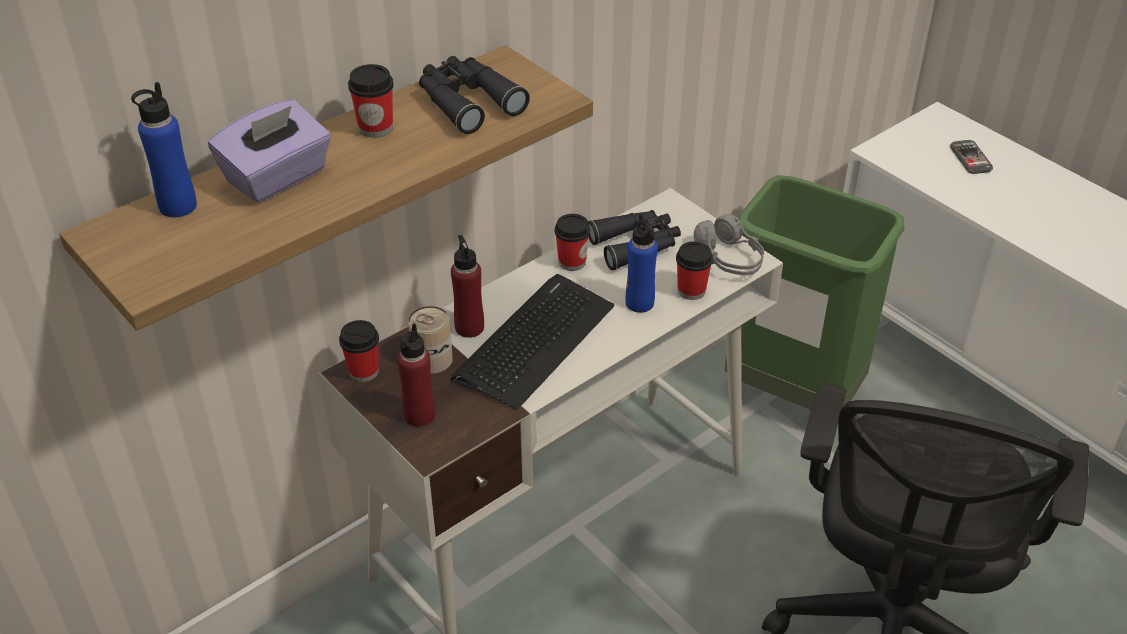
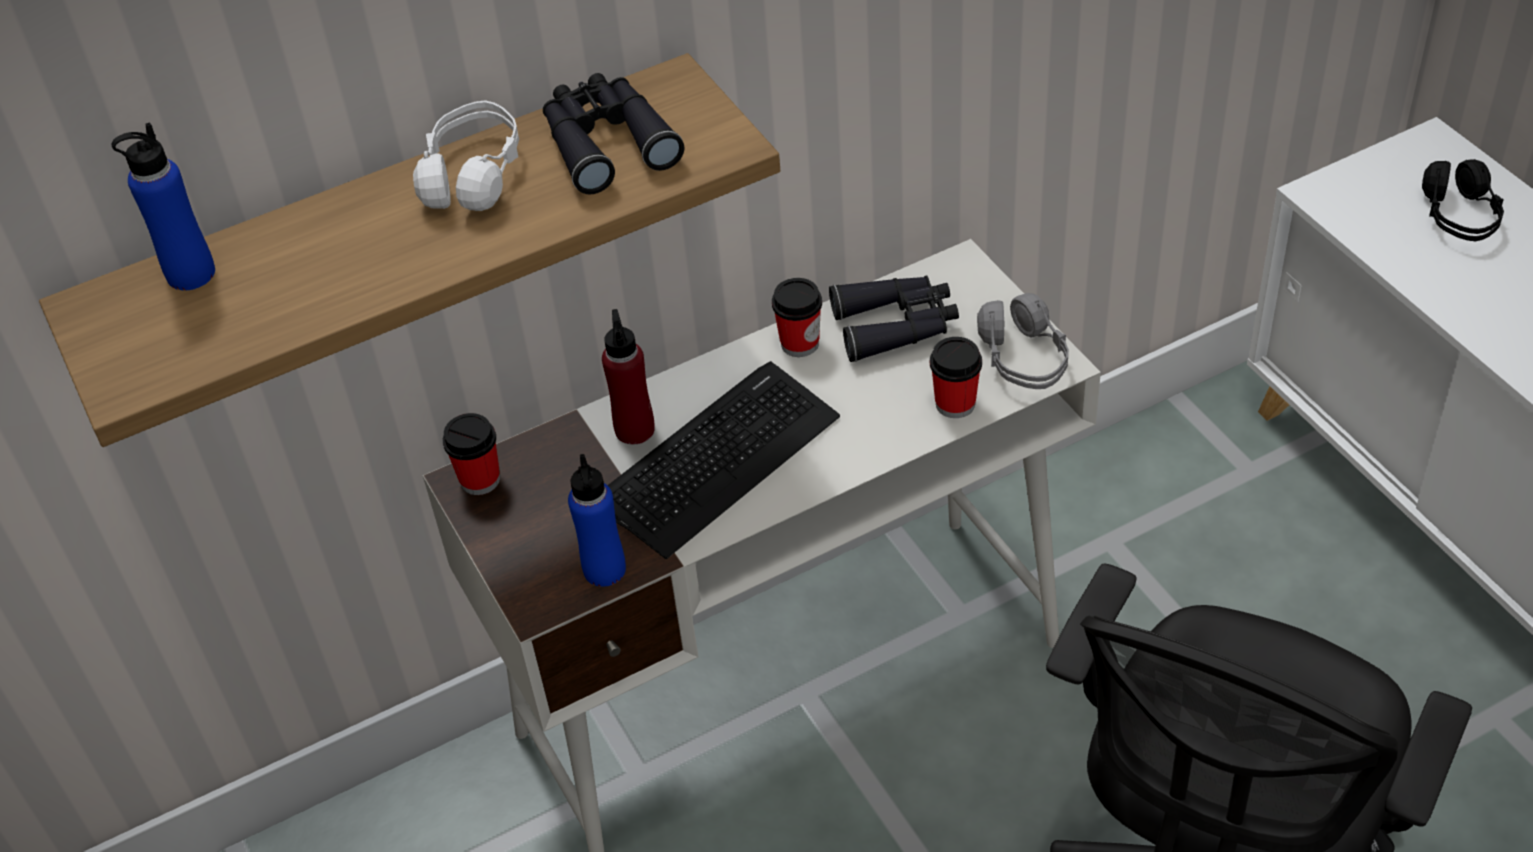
camera: 15 degrees right, 5 degrees up
purple tissue box [208,100,331,203] -> none
cup [348,64,394,138] -> white headphones [413,100,519,211]
red bottle [397,323,435,427] -> none
can [408,306,453,374] -> none
blue bottle [626,214,658,313] -> blue bottle moved to [568,454,626,587]
green trash can [725,175,905,410] -> none
phone [950,140,993,174] -> black headphones [1422,159,1504,241]

